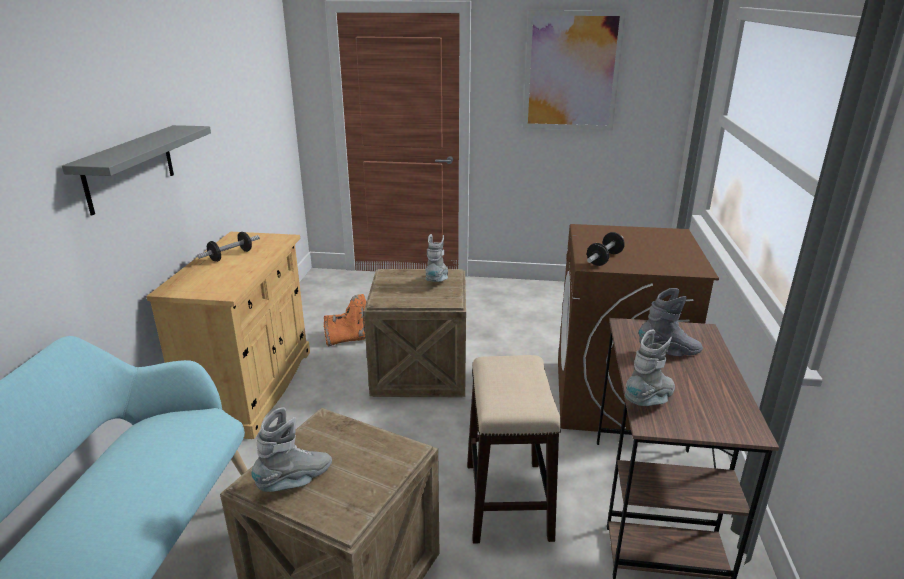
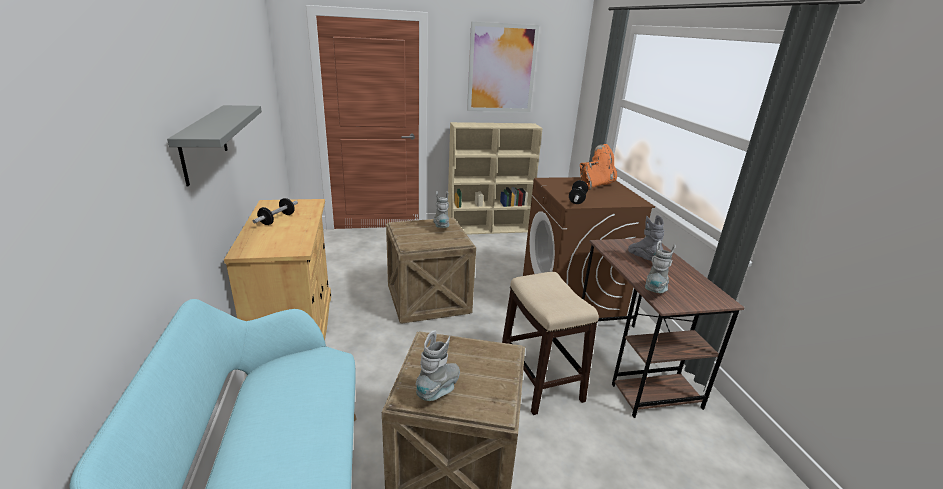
camera: 20 degrees left, 0 degrees up
orange boot [324,294,367,346] -> orange boot moved to [580,144,617,190]
grey boot [639,288,703,356] -> grey boot turned 75 degrees counterclockwise [628,215,665,261]
none -> beige bookcase [448,122,543,235]

